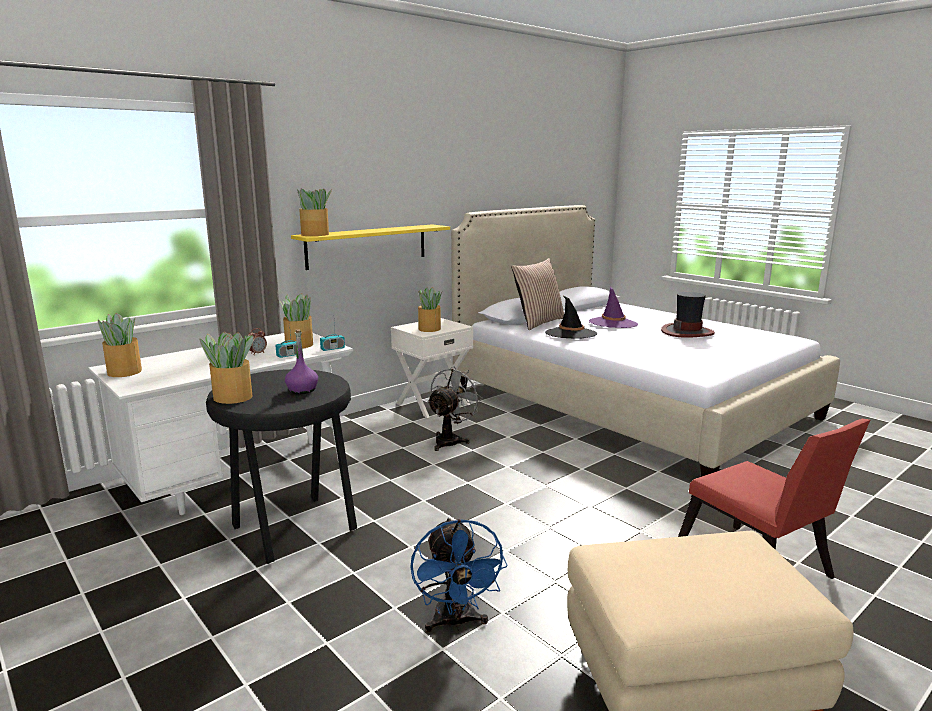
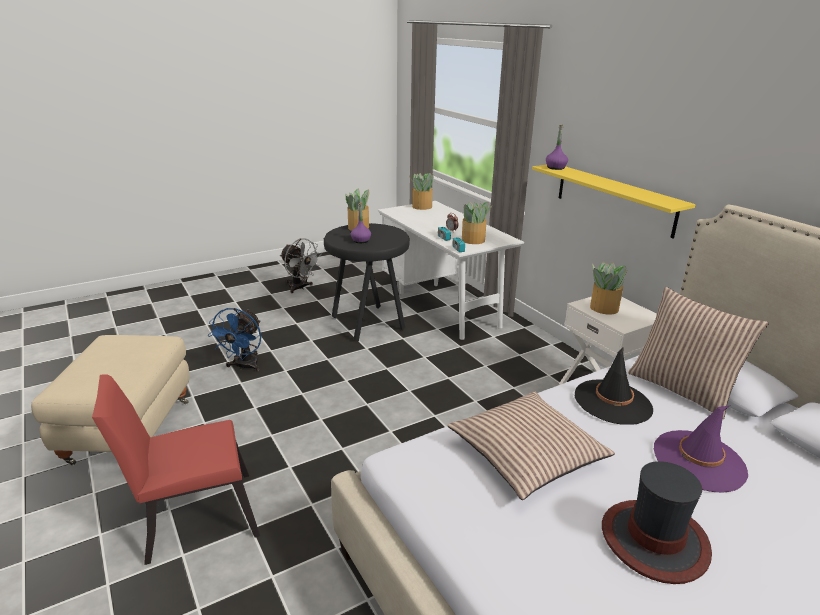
camera: 100 degrees right, 10 degrees up
potted plant [297,188,332,236] -> purple bottle [546,125,568,170]
blue fan [410,518,508,632] -> blue fan turned 75 degrees counterclockwise [207,308,261,372]
grey fan [427,367,483,451] -> grey fan moved to [280,238,322,293]
none -> pillow [447,391,615,500]

